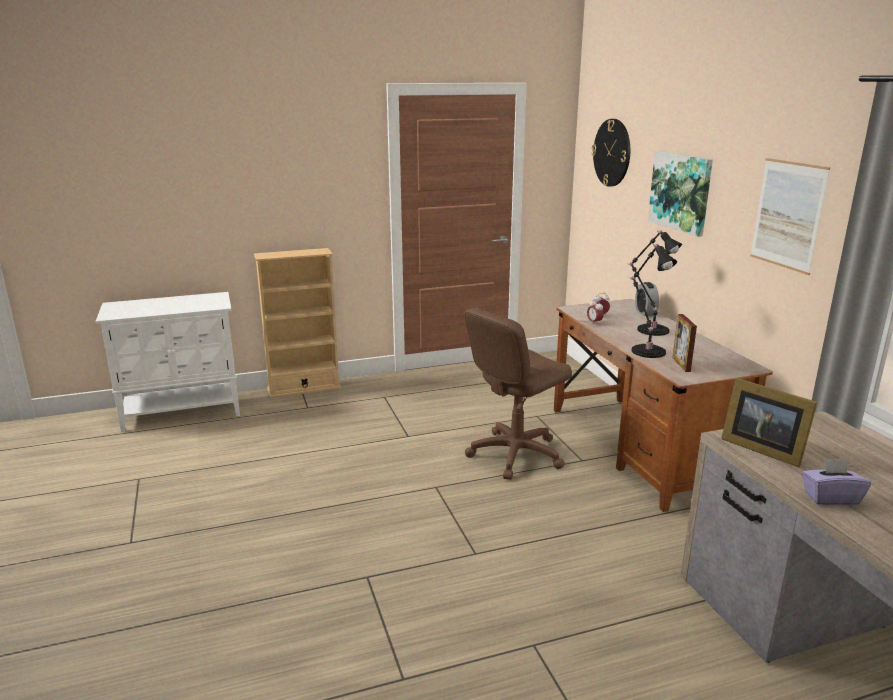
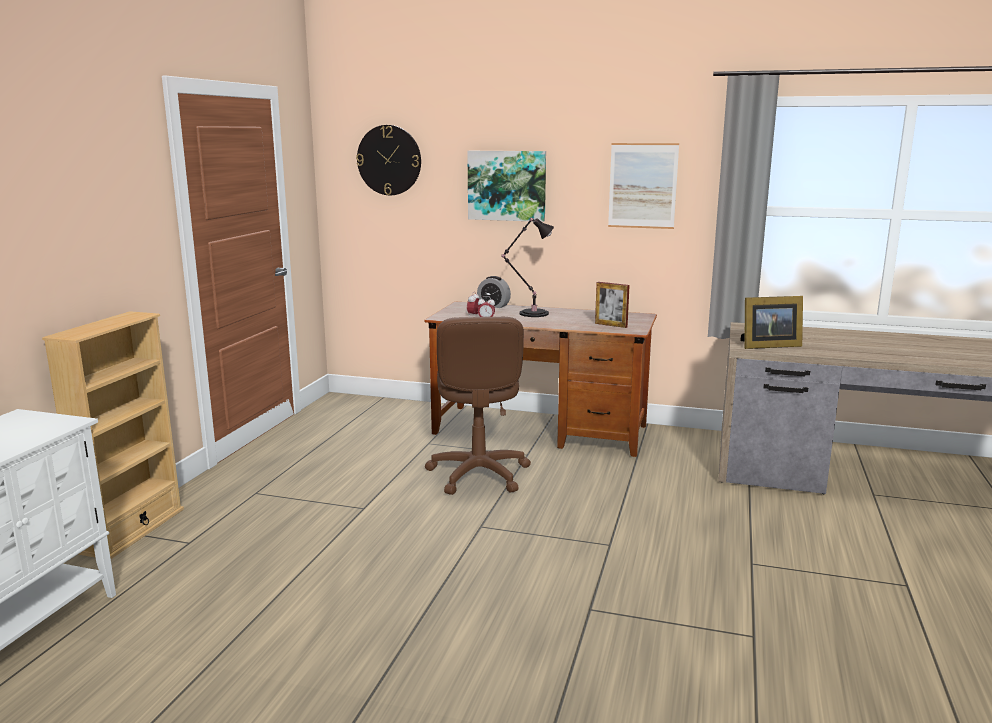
camera: 55 degrees left, 5 degrees down
black table lamp [631,244,677,358] -> none
purple tissue box [802,459,871,505] -> none

